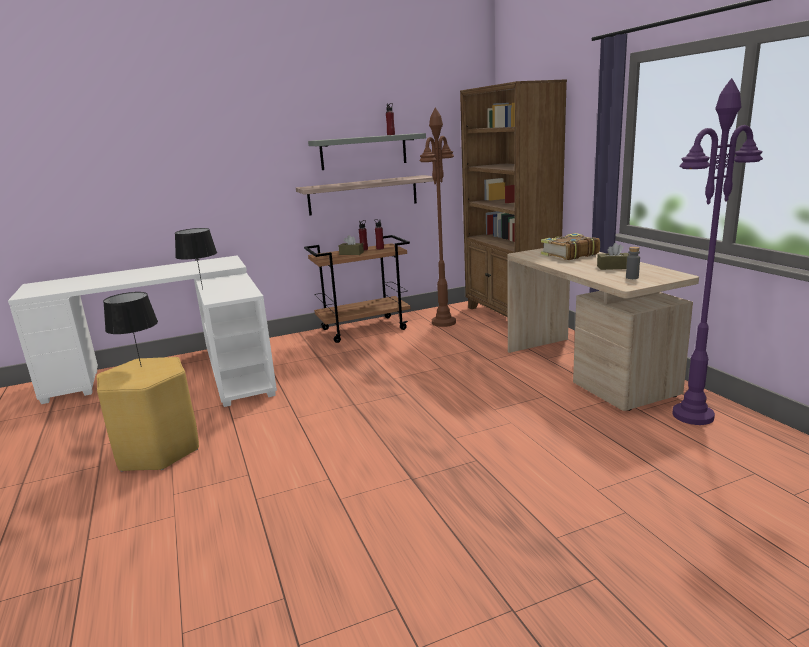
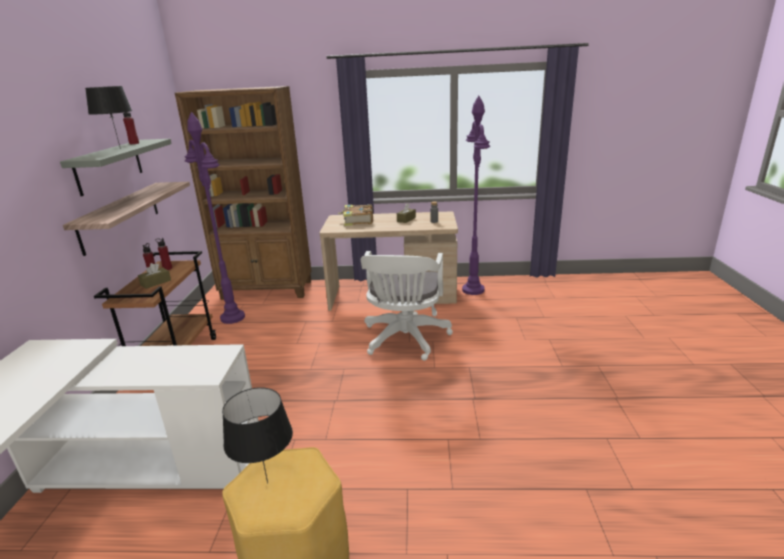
camera: 65 degrees left, 5 degrees up
black table lamp [175,228,217,290] -> black table lamp moved to [85,86,132,149]
brown floor lamp [419,107,456,327] -> purple floor lamp [184,112,245,324]
none -> white office chair [361,251,453,361]

